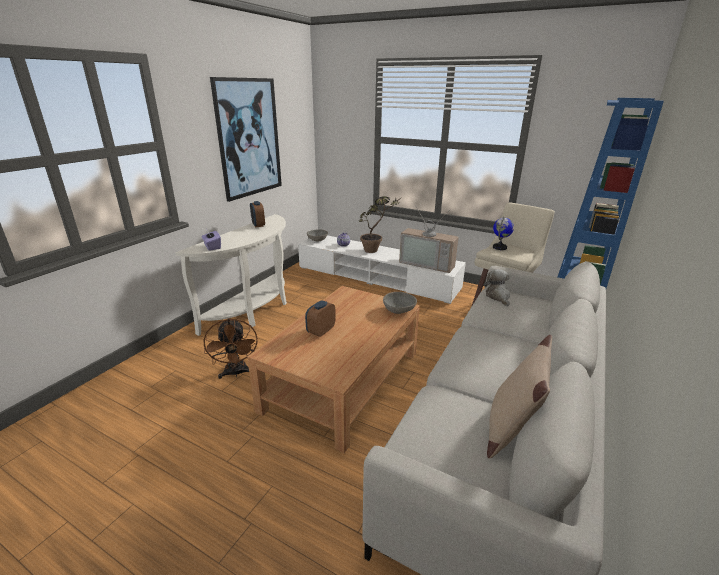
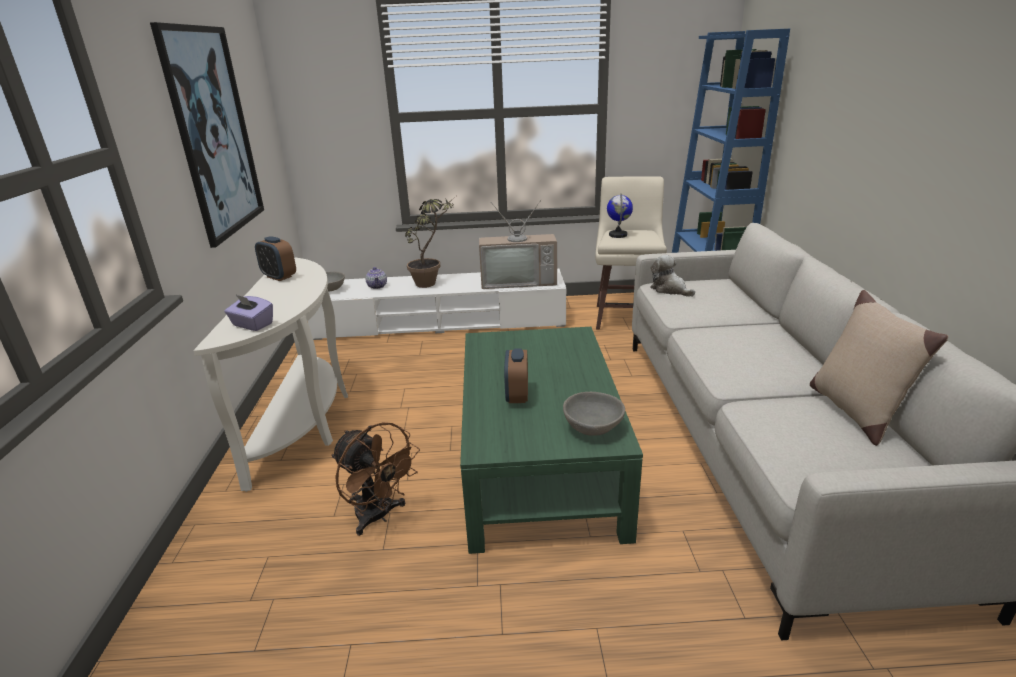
camera: 30 degrees left, 0 degrees up
brown coffee table [247,286,420,453] -> green coffee table [460,327,643,554]
grey bowl [383,292,417,314] -> grey bowl moved to [563,392,625,436]

